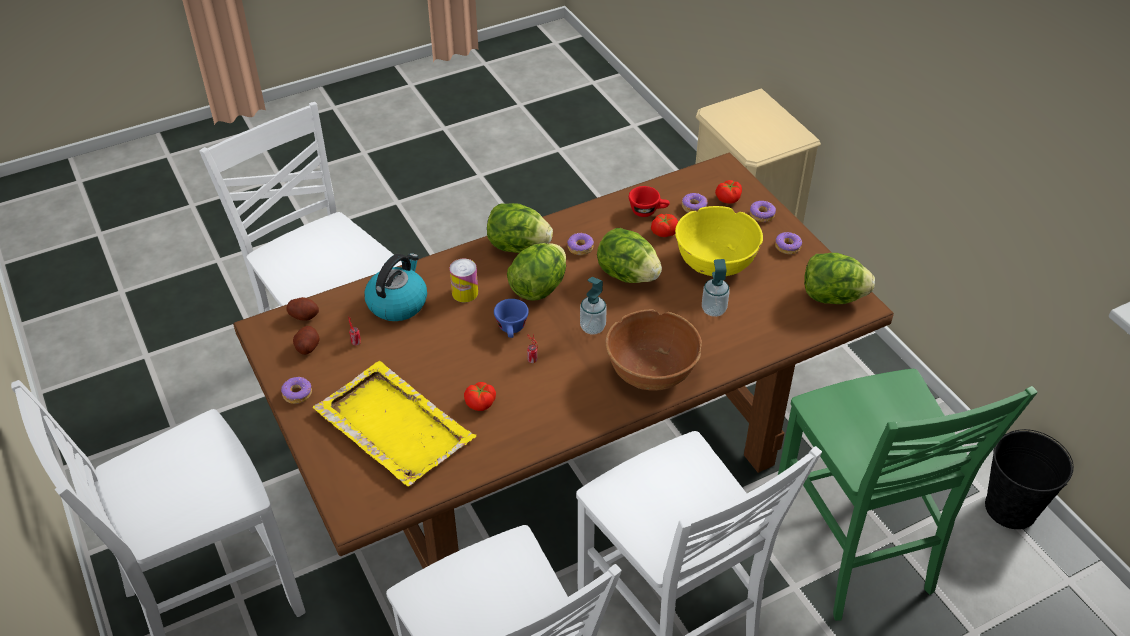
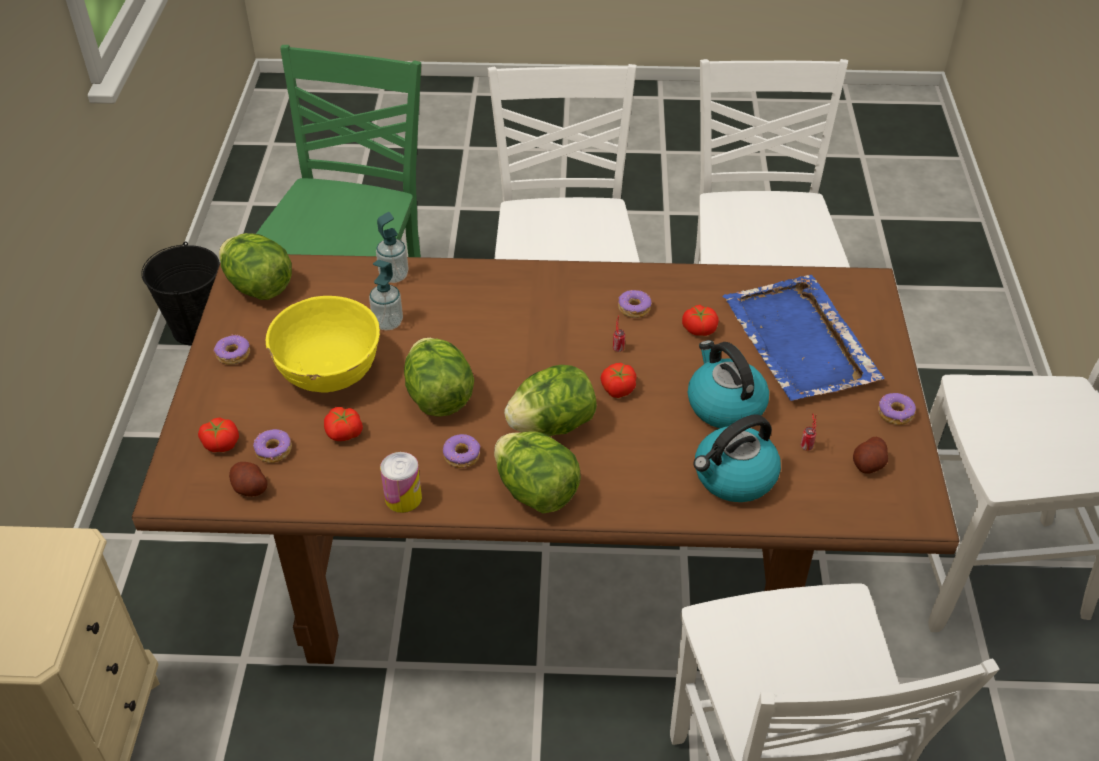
camera: 150 degrees left, 0 degrees up
potato [286,297,319,321] -> potato moved to [229,462,268,497]
yellow tray [313,361,476,486] -> blue tray [723,275,884,401]
can [450,258,478,303] -> can moved to [380,452,422,513]
blue cup [494,299,529,338] -> tomato [601,363,637,398]
soap dispenser [580,277,607,334] -> soap dispenser moved to [376,212,409,283]
brown bowl [605,310,702,391] -> none
red cup [629,186,670,217] -> none
donut [750,201,776,222] -> donut moved to [618,290,652,318]
none -> kettle [688,340,769,428]

